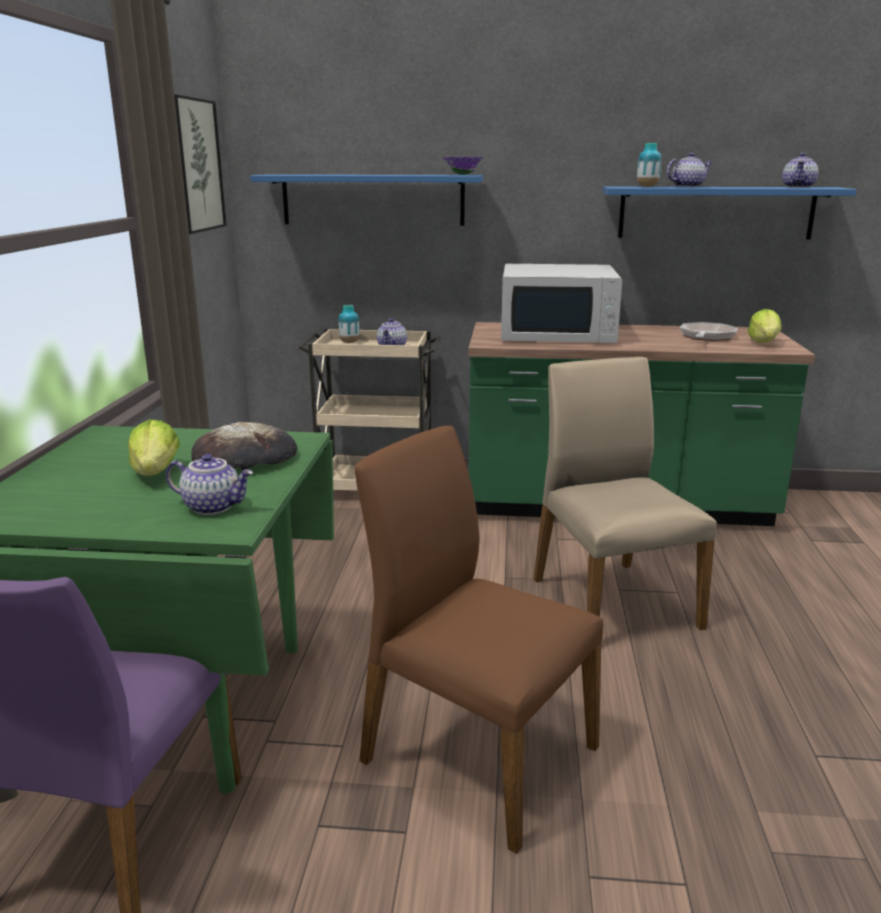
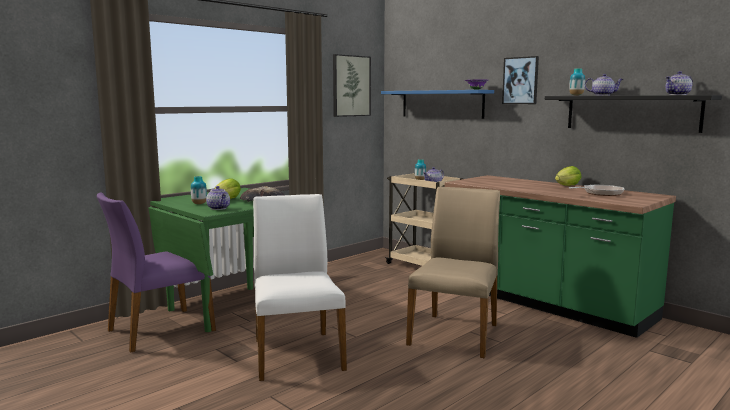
camera: 40 degrees right, 10 degrees down
brown chair [355,426,603,854] -> white chair [253,194,347,381]
white microwave [501,264,622,343] -> none
blue shelf [603,187,857,240] -> black shelf [545,95,722,133]
lettuce [748,309,782,342] -> lettuce moved to [555,166,581,186]
none -> vase [191,176,207,204]
none -> picture [502,56,539,104]

